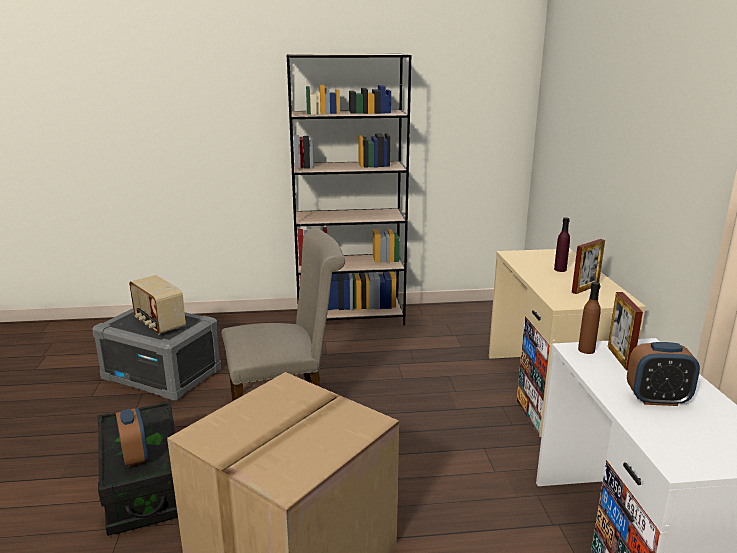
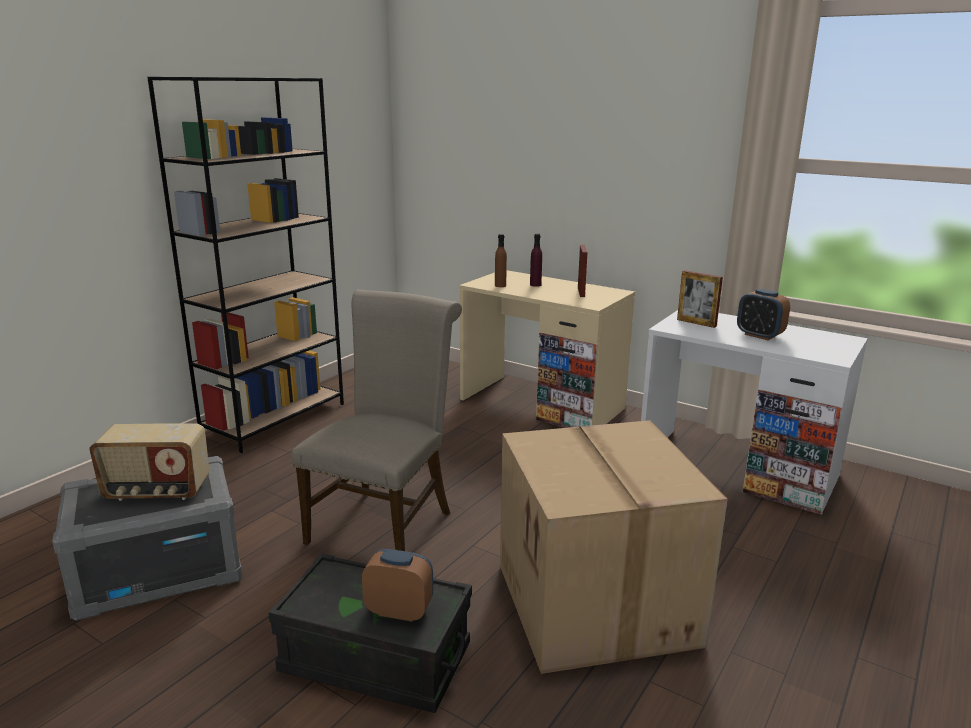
camera: 50 degrees left, 0 degrees up
brown bottle [578,282,601,354] -> brown bottle moved to [495,234,507,287]
alarm clock [627,342,700,406] -> alarm clock turned 90 degrees clockwise [737,289,790,340]

